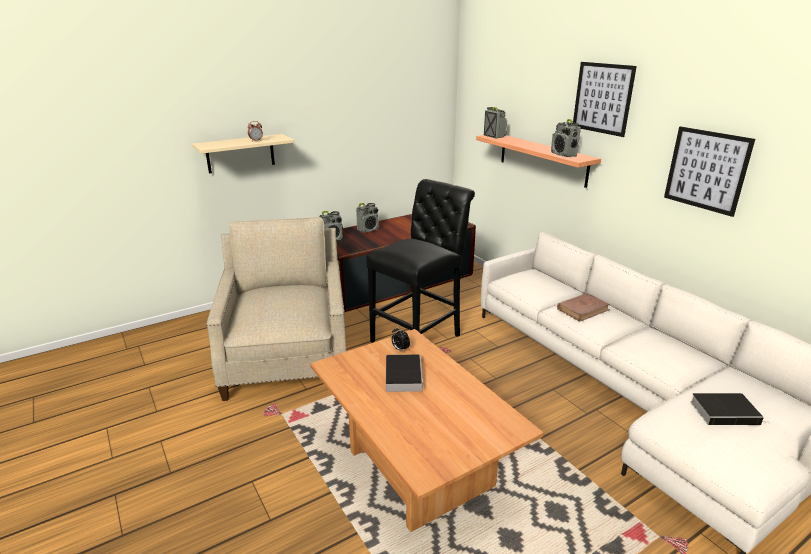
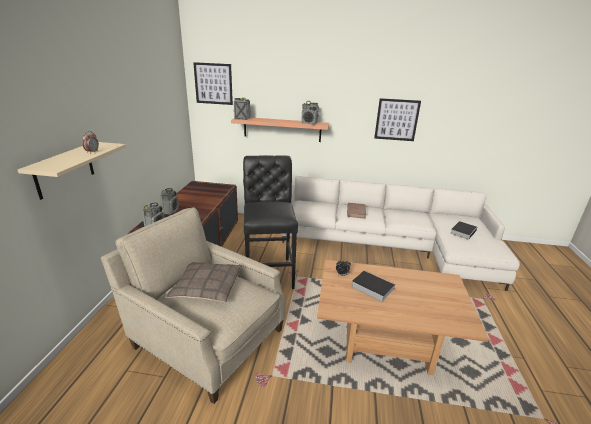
camera: 50 degrees left, 0 degrees up
picture [573,62,637,137] -> picture moved to [193,62,233,105]
none -> pillow [165,262,242,303]

